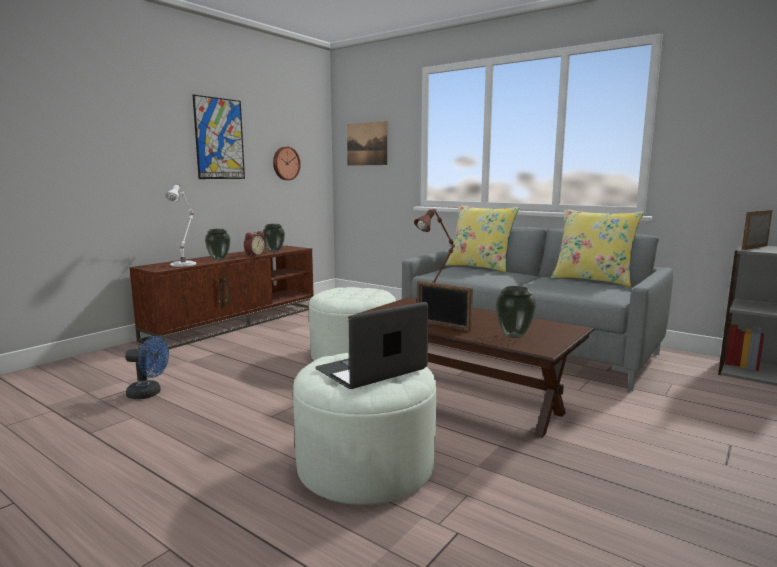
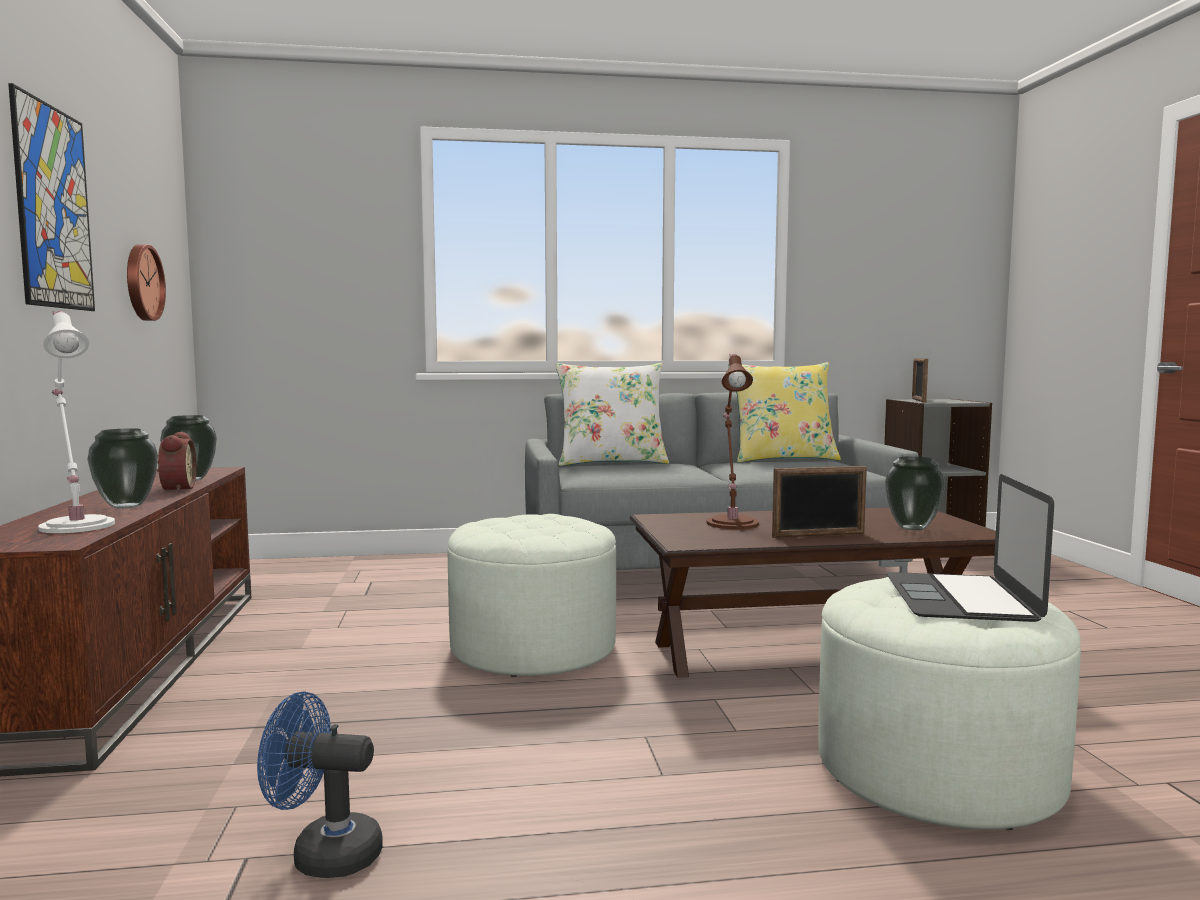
camera: 45 degrees left, 5 degrees down
blue fan [125,336,169,399] -> blue fan turned 135 degrees counterclockwise [257,691,383,878]
picture [347,121,388,166] -> none
yellow pillow [445,205,520,273] -> white pillow [556,363,669,466]

